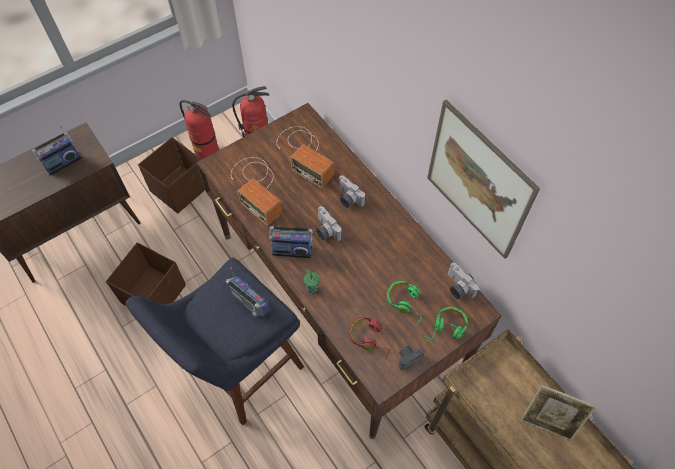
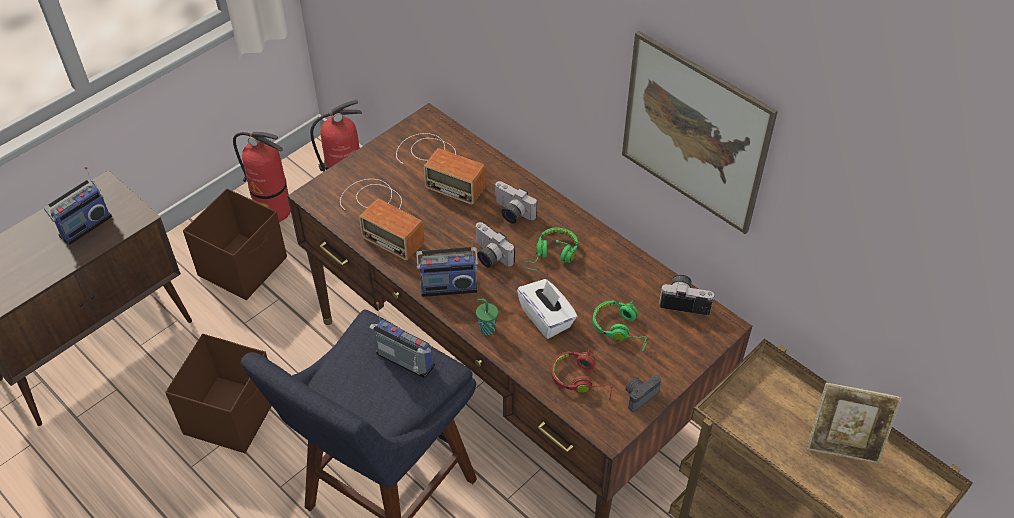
camera: 10 degrees left, 10 degrees down
green headphones [423,307,468,343] -> green headphones moved to [523,228,578,270]
camera [448,263,479,299] -> camera turned 150 degrees clockwise [659,275,715,315]
none -> white tissue box [517,279,577,339]

